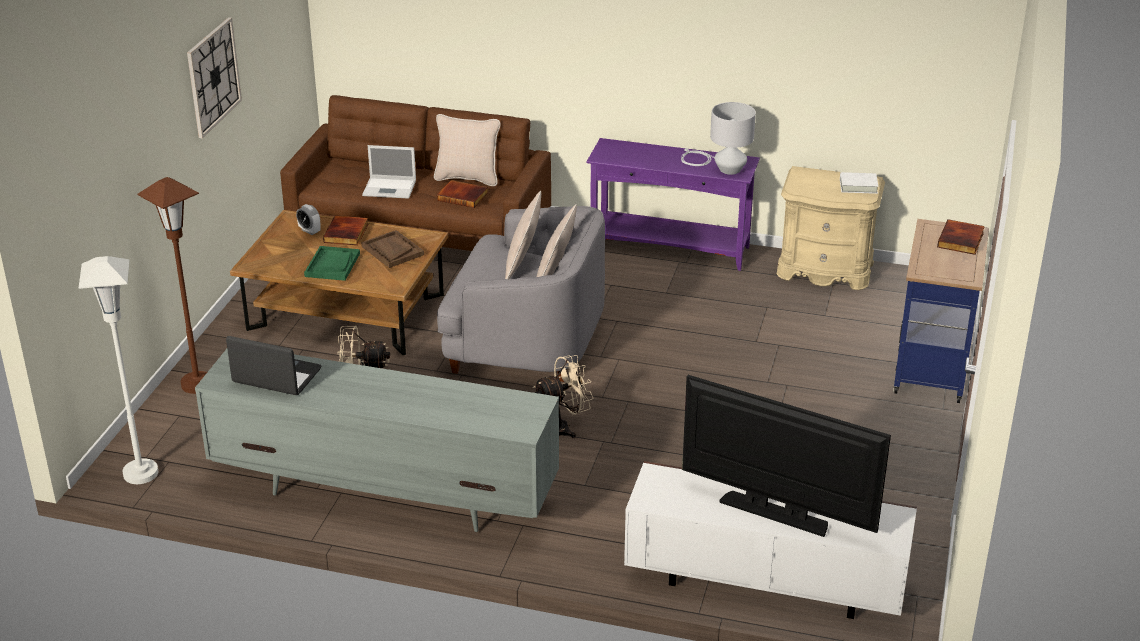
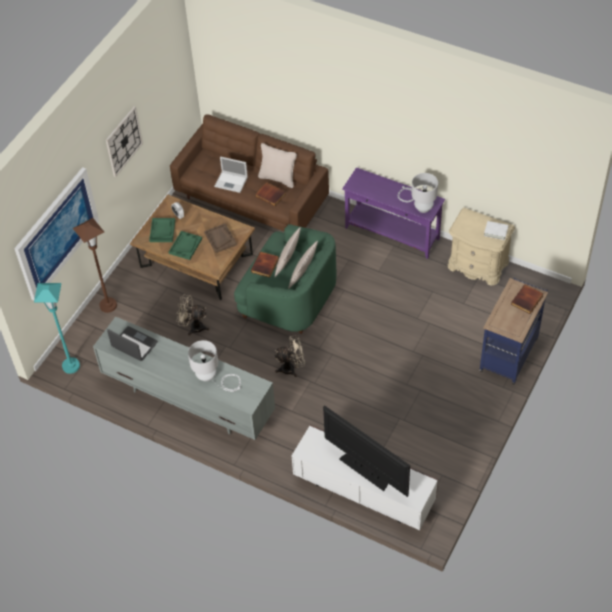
camera: 15 degrees right, 20 degrees up
white floor lamp [79,256,158,484] -> turquoise floor lamp [34,283,80,374]
book [323,216,368,245] -> book moved to [251,252,279,278]
grey armchair [437,206,605,382] -> green armchair [234,224,336,334]
none -> picture [14,167,99,301]
none -> green tray [149,218,175,242]
none -> white table lamp [188,340,241,392]

